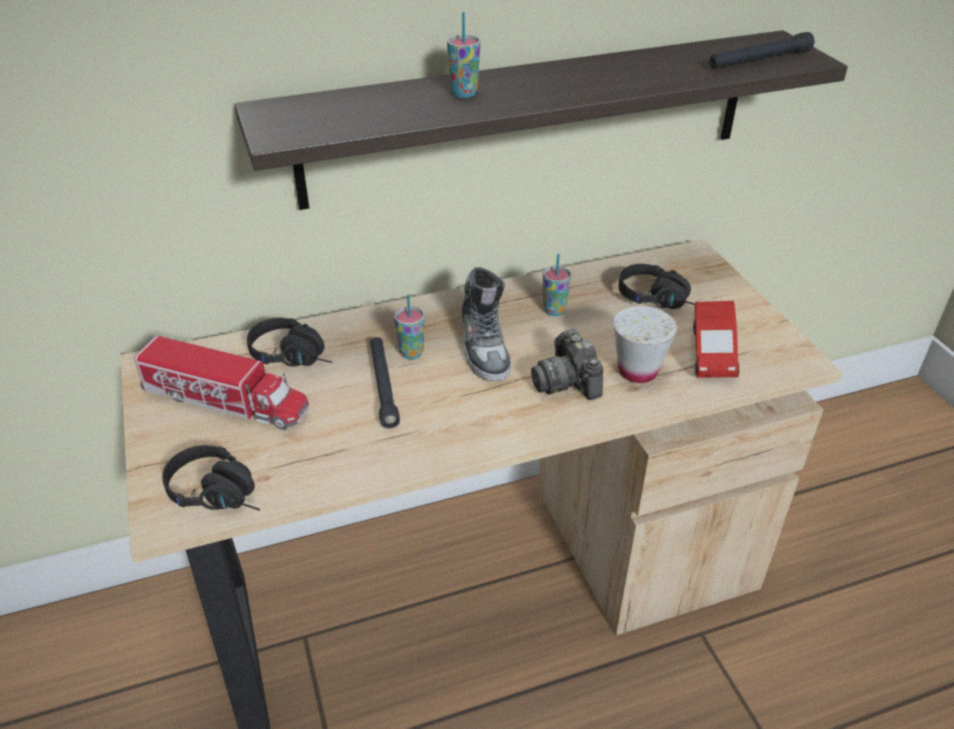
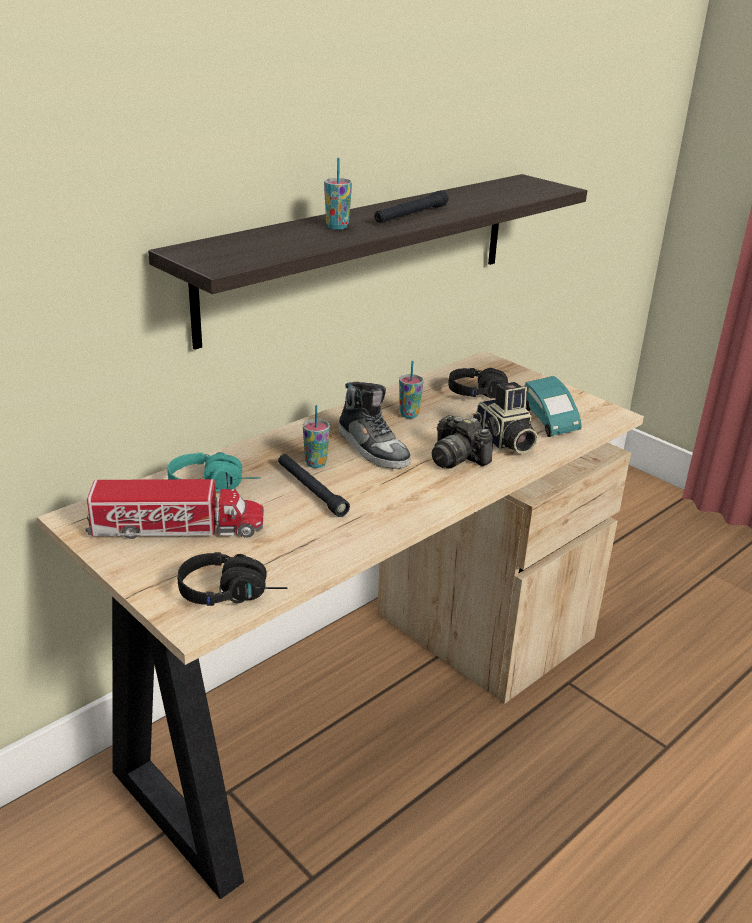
camera: 25 degrees left, 10 degrees down
black headphones [247,318,332,367] -> turquoise headphones [168,452,260,492]
white cup [613,306,677,383] -> camera [473,382,538,454]
red toy car [693,301,739,378] -> turquoise toy car [524,376,581,437]
black flashlight [709,32,814,68] -> black flashlight moved to [374,190,449,223]

